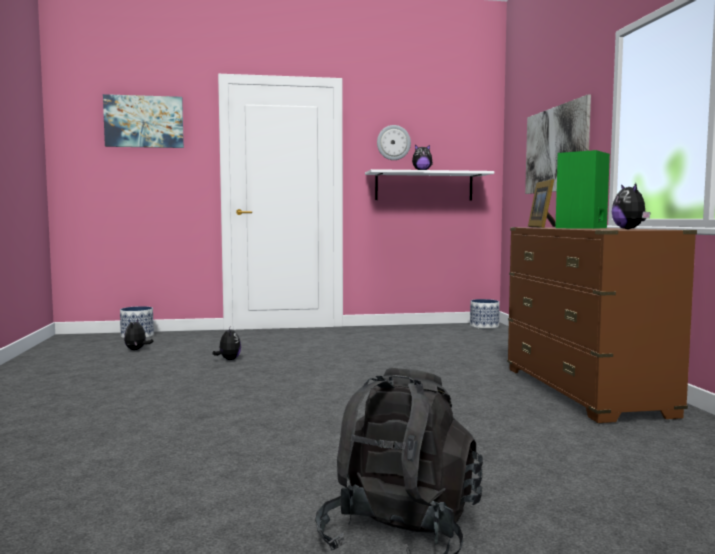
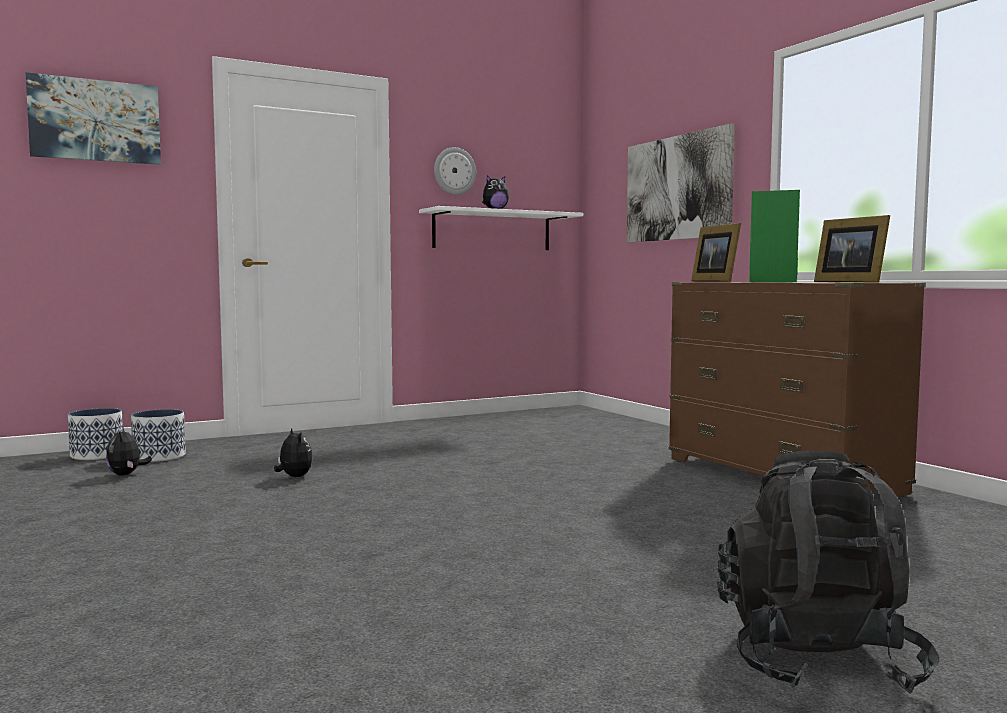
camera: 20 degrees left, 0 degrees up
planter [470,299,500,329] -> planter moved to [131,409,186,462]
plush toy [612,183,650,229] -> picture frame [814,215,890,283]

